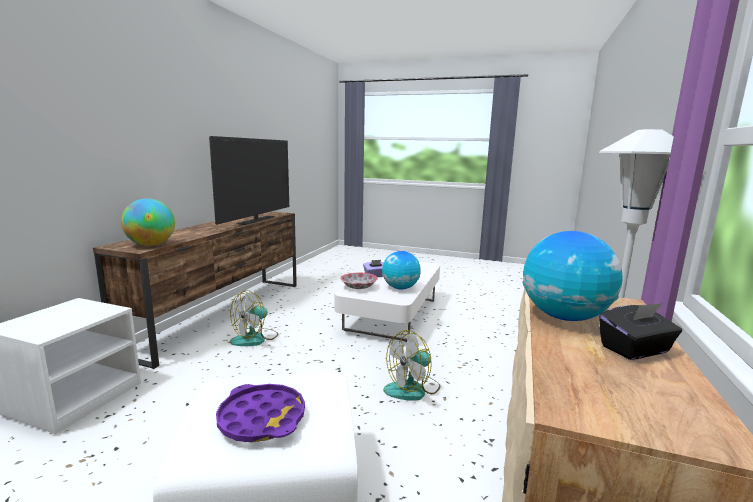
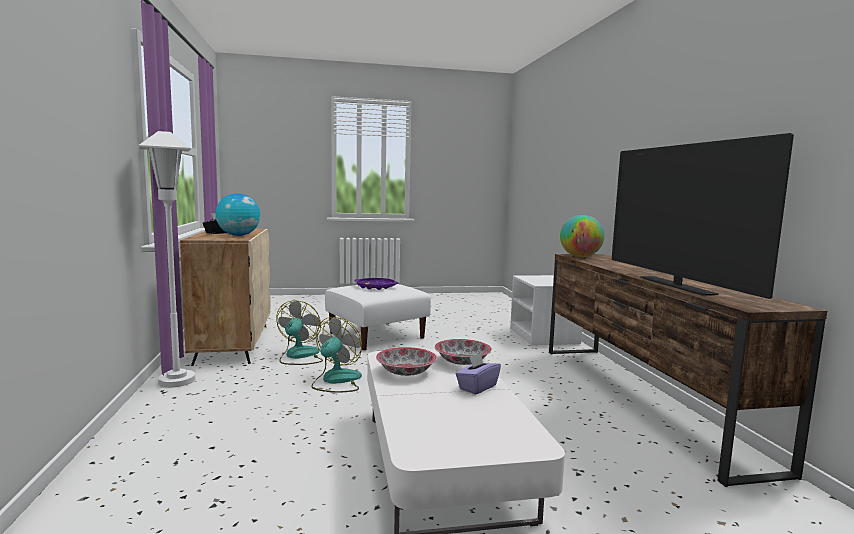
camera: 150 degrees right, 5 degrees down
fan [230,290,278,346] -> fan moved to [276,301,323,365]
globe [382,251,421,289] -> bowl [376,347,437,376]

